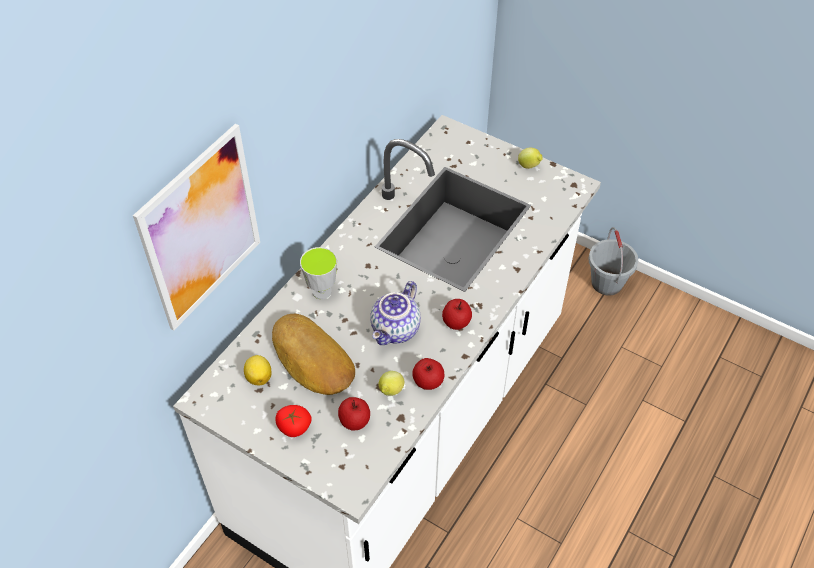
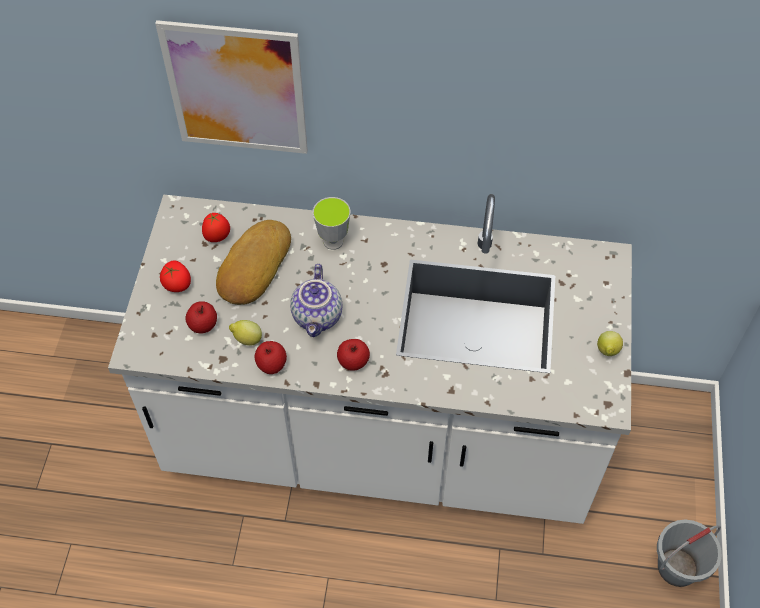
camera: 65 degrees right, 5 degrees up
lemon [244,355,271,386] -> tomato [202,213,230,242]
teapot [370,281,421,345] -> teapot turned 90 degrees counterclockwise [290,264,342,337]

